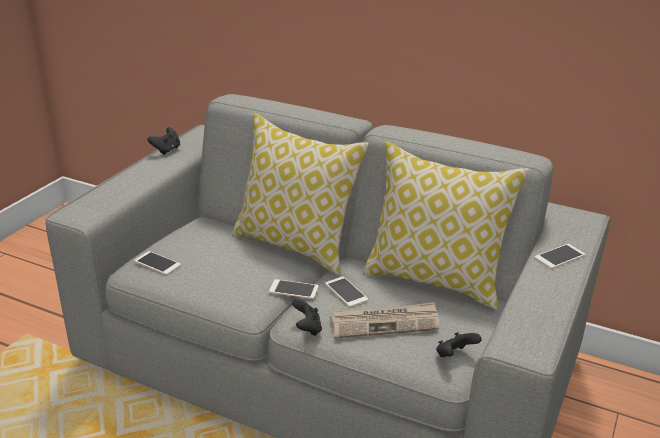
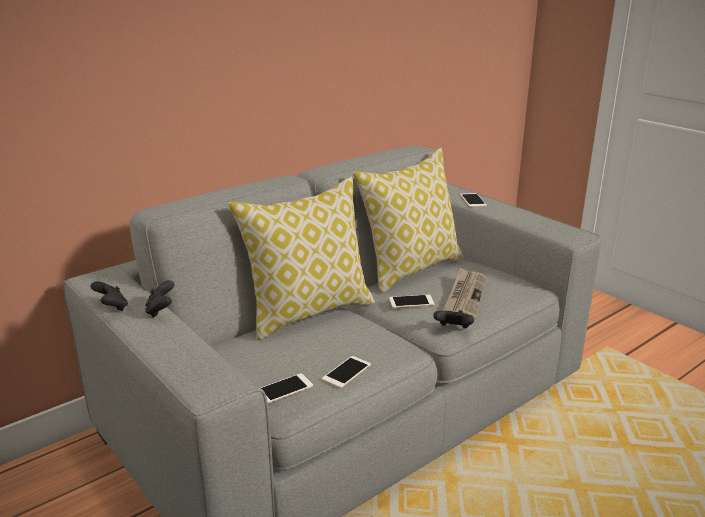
camera: 65 degrees left, 5 degrees down
phone [269,279,319,299] -> phone moved to [322,356,371,388]
black game controller [436,332,482,357] -> black game controller moved to [145,280,174,318]

